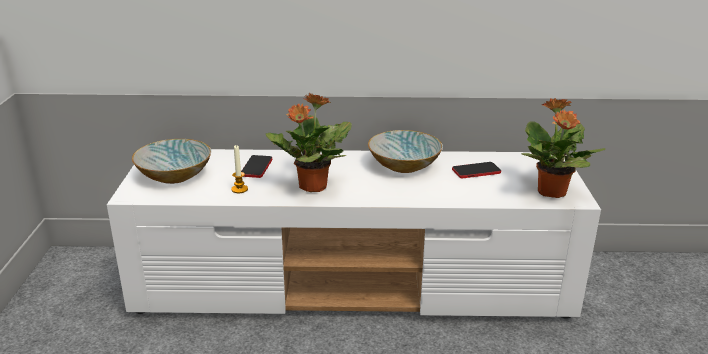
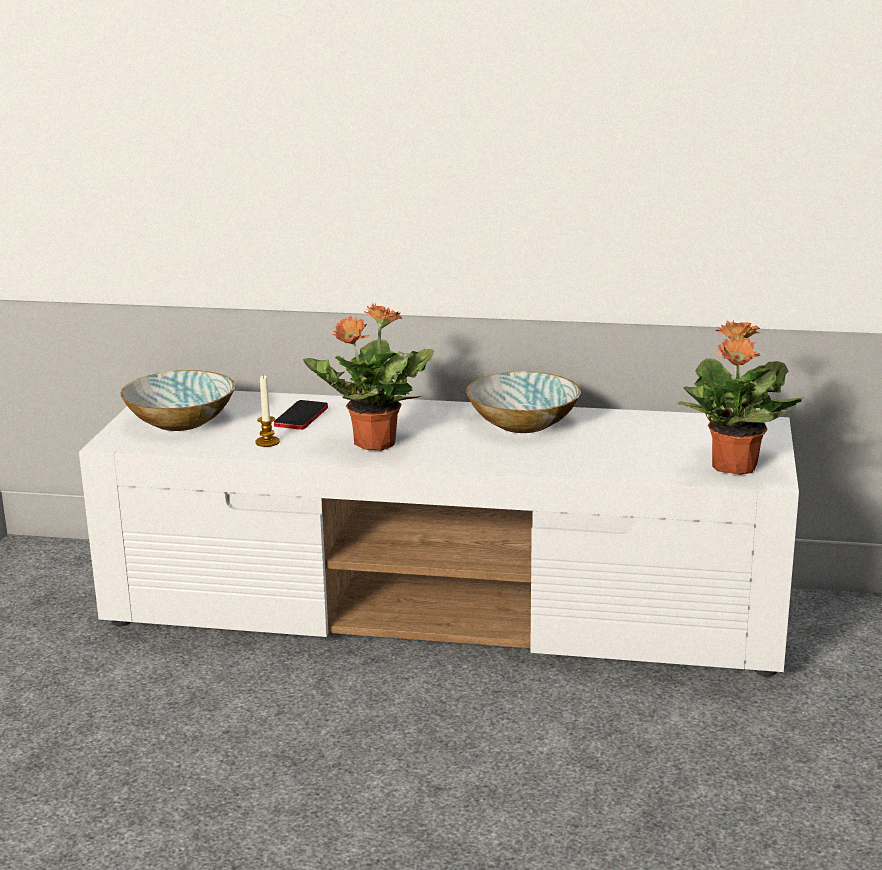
camera: 10 degrees right, 5 degrees down
phone [452,162,501,178] -> none

